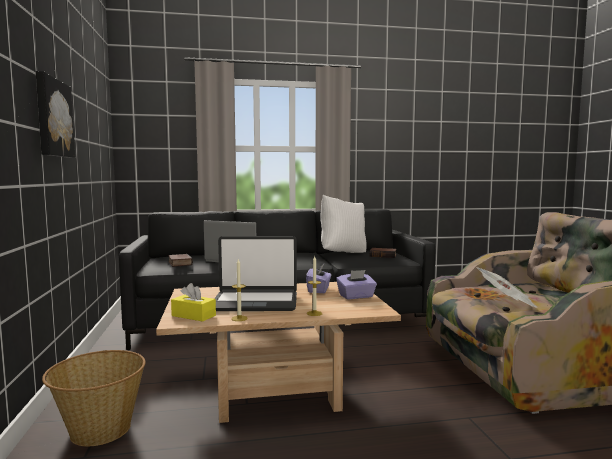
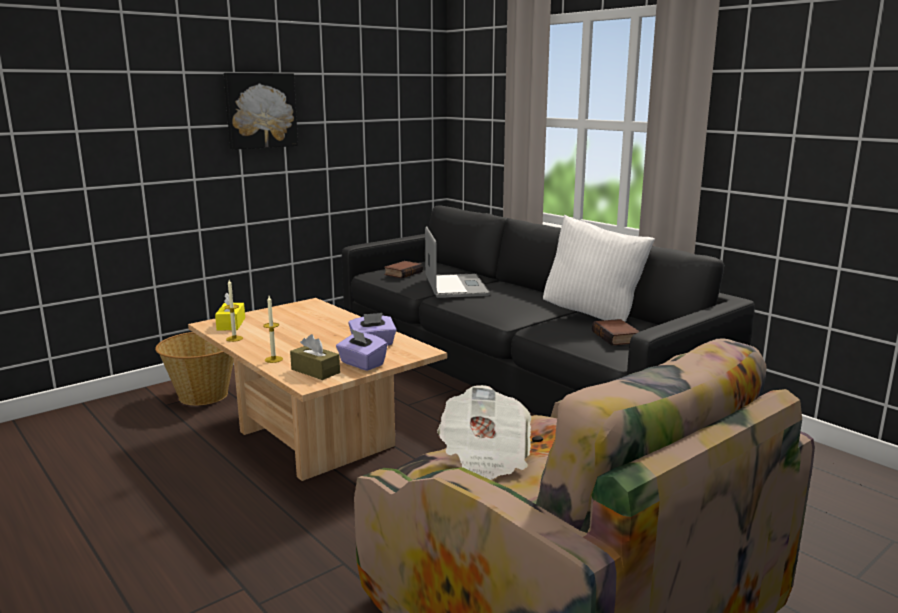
camera: 60 degrees right, 10 degrees up
laptop [214,236,297,311] -> none
none -> brown tissue box [290,334,340,380]

